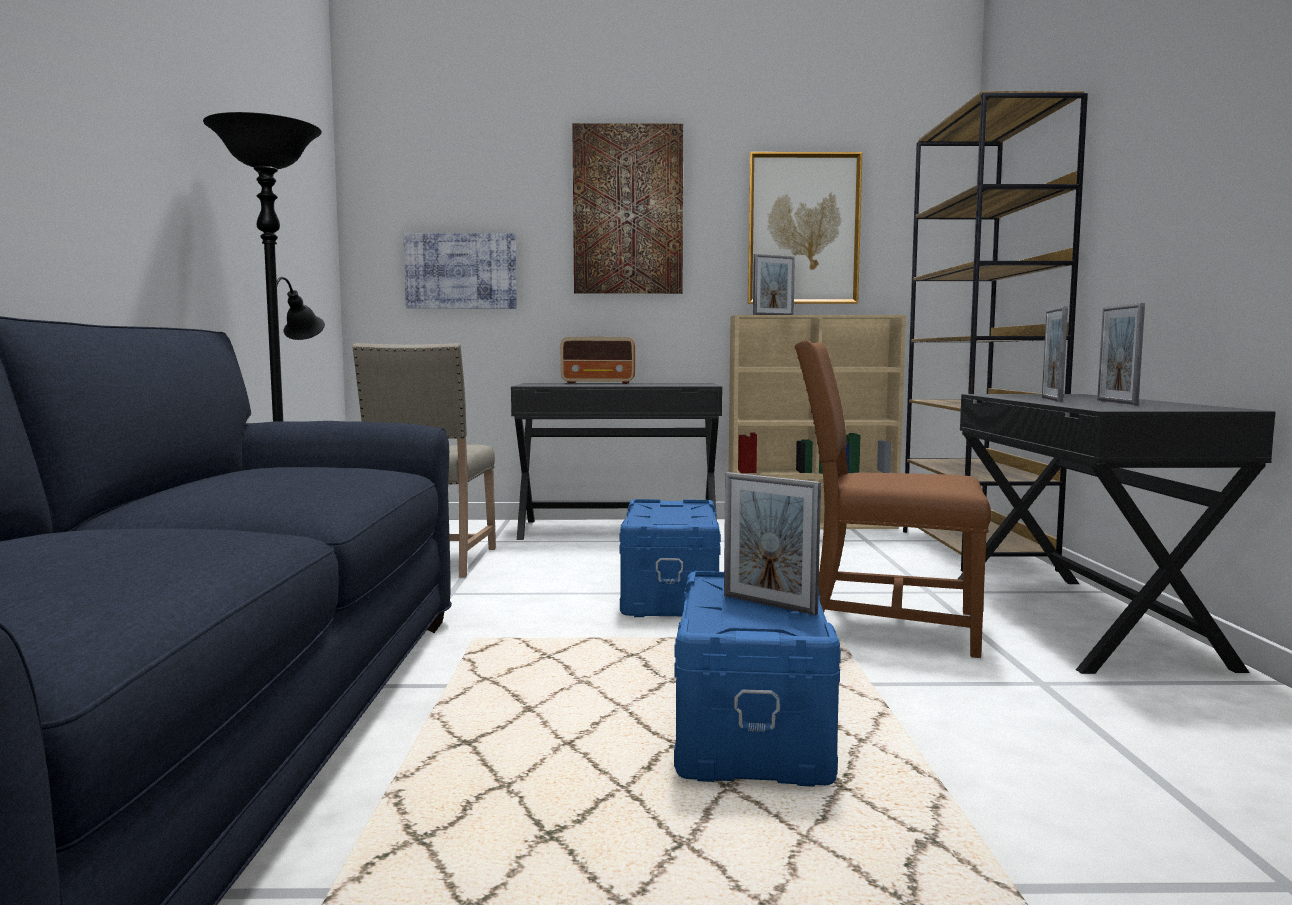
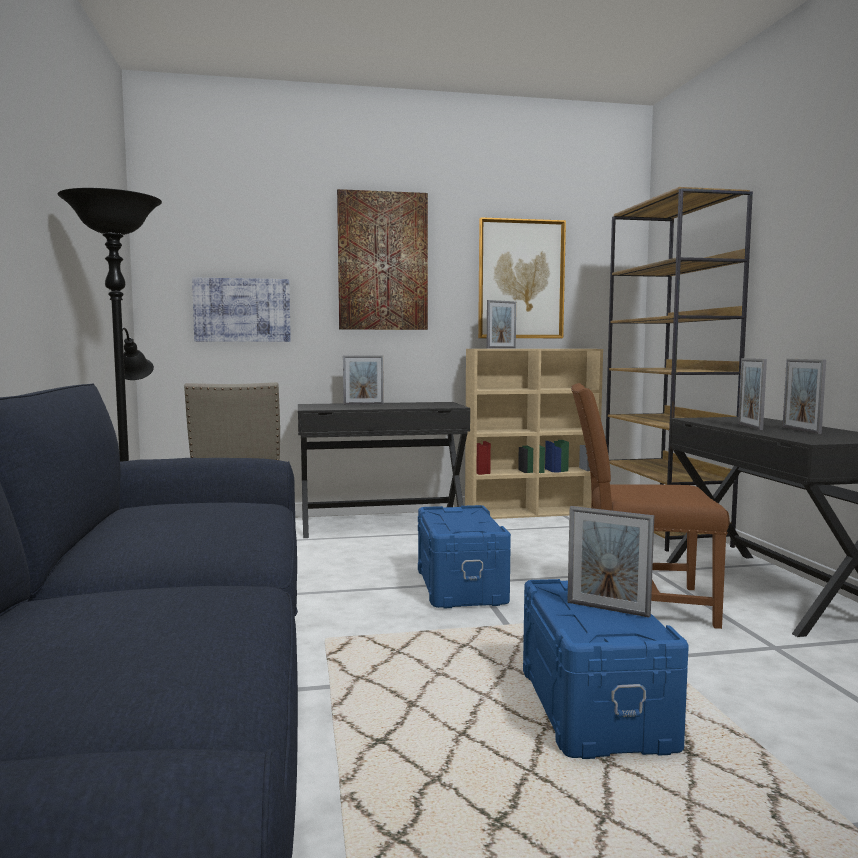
camera: 10 degrees left, 0 degrees up
radio [561,337,635,384] -> picture frame [343,355,384,405]

